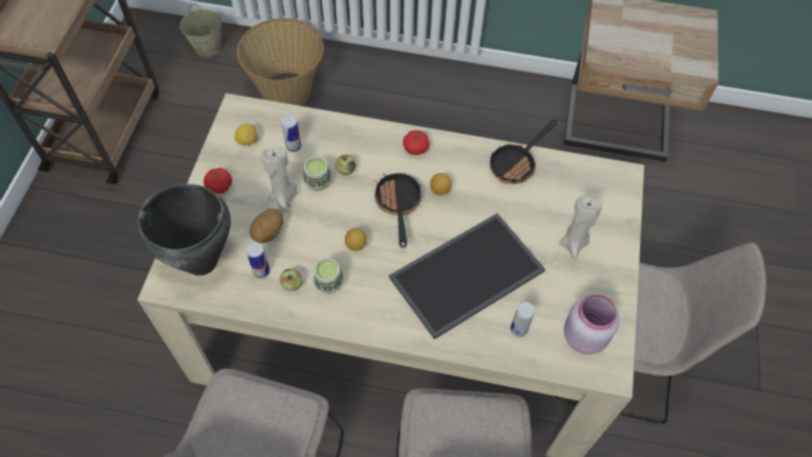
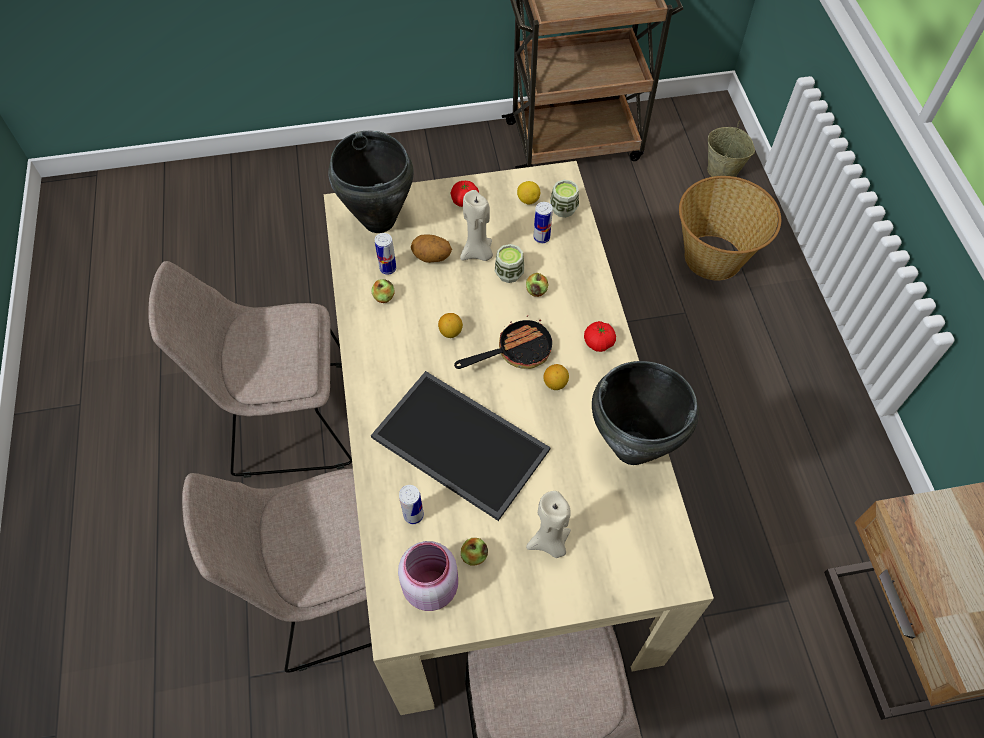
camera: 70 degrees right, 0 degrees up
cup [314,258,343,294] -> cup moved to [550,180,579,218]
frying pan [490,120,557,184] -> black cooking pot [592,361,699,465]
none -> apple [461,538,488,565]

